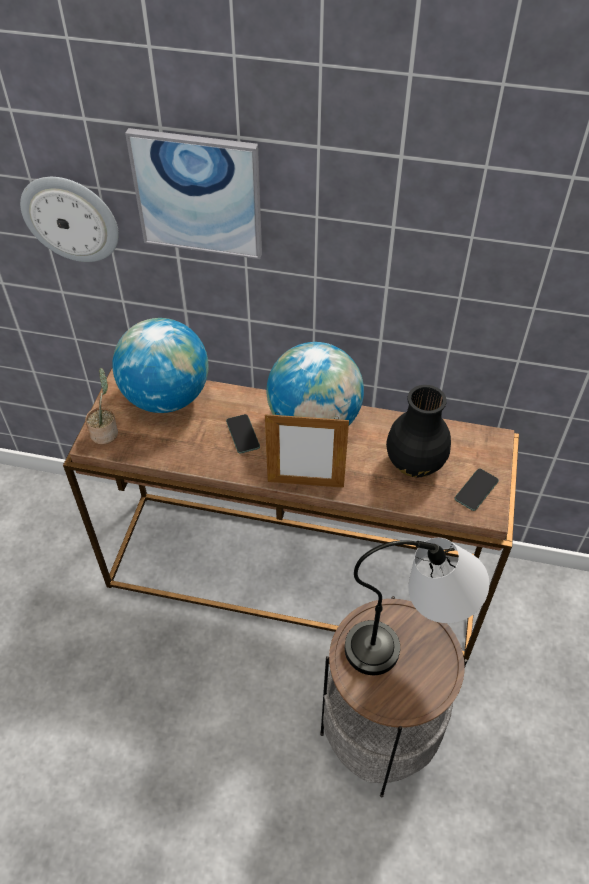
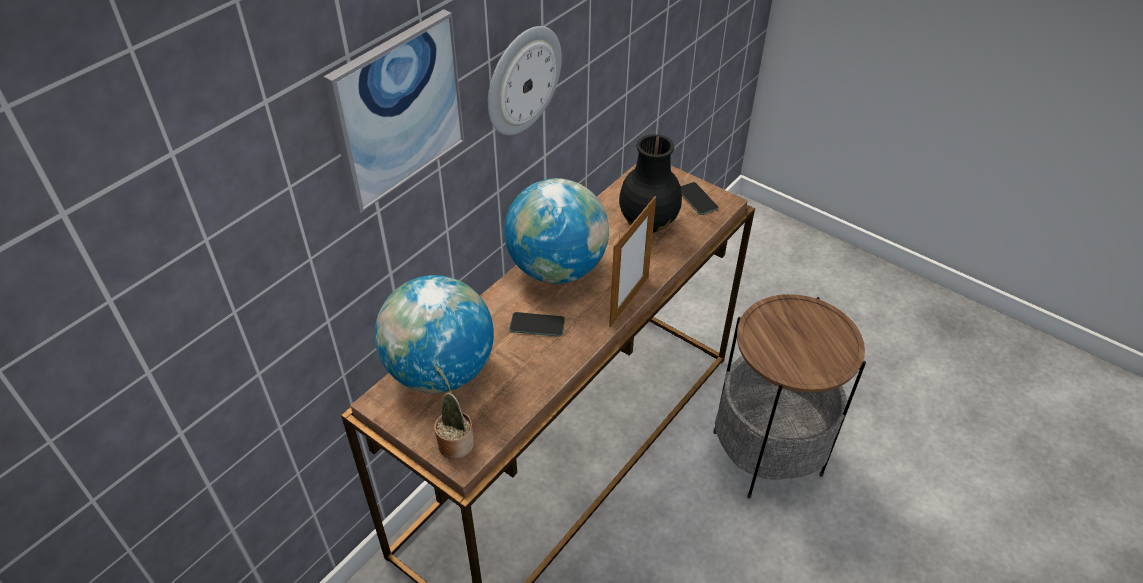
camera: 65 degrees left, 5 degrees down
wall clock [20,177,119,262] -> wall clock moved to [488,26,562,135]
table lamp [345,538,489,675] -> none

